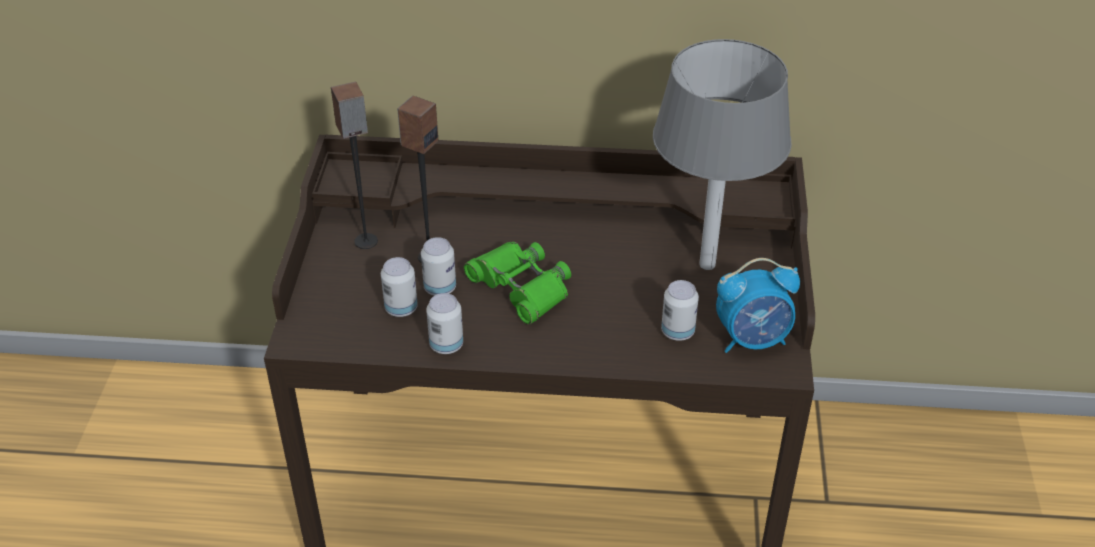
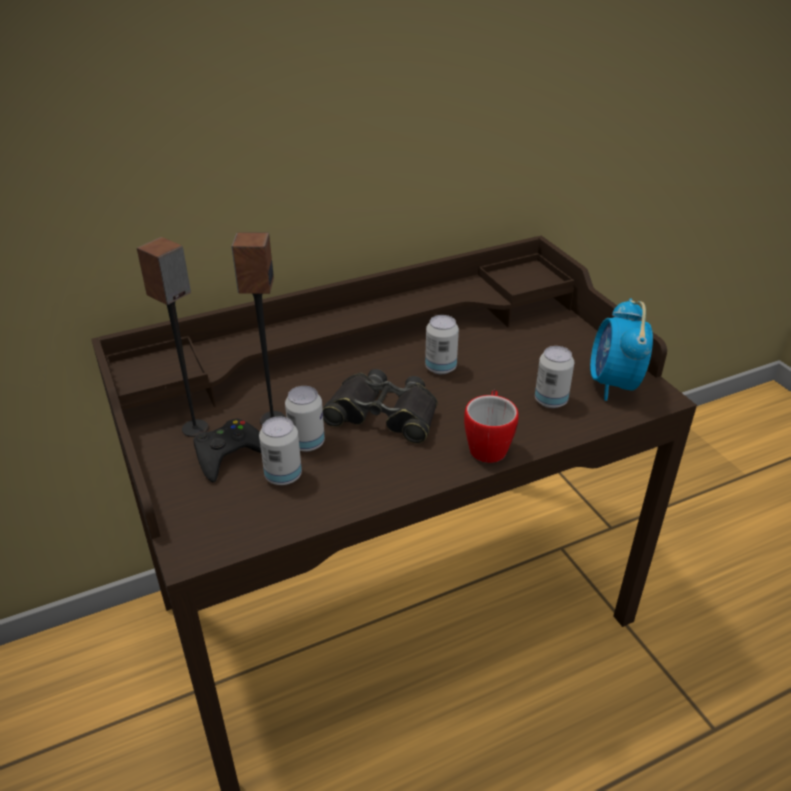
camera: 30 degrees left, 5 degrees down
can [426,293,463,354] -> can moved to [425,315,459,374]
green binoculars [464,242,571,325] -> black binoculars [323,369,438,444]
grey table lamp [653,39,792,270] -> none
alarm clock [716,258,800,353] -> alarm clock turned 135 degrees clockwise [590,298,653,401]
none -> black game controller [193,419,261,482]
none -> mug [464,390,519,463]

